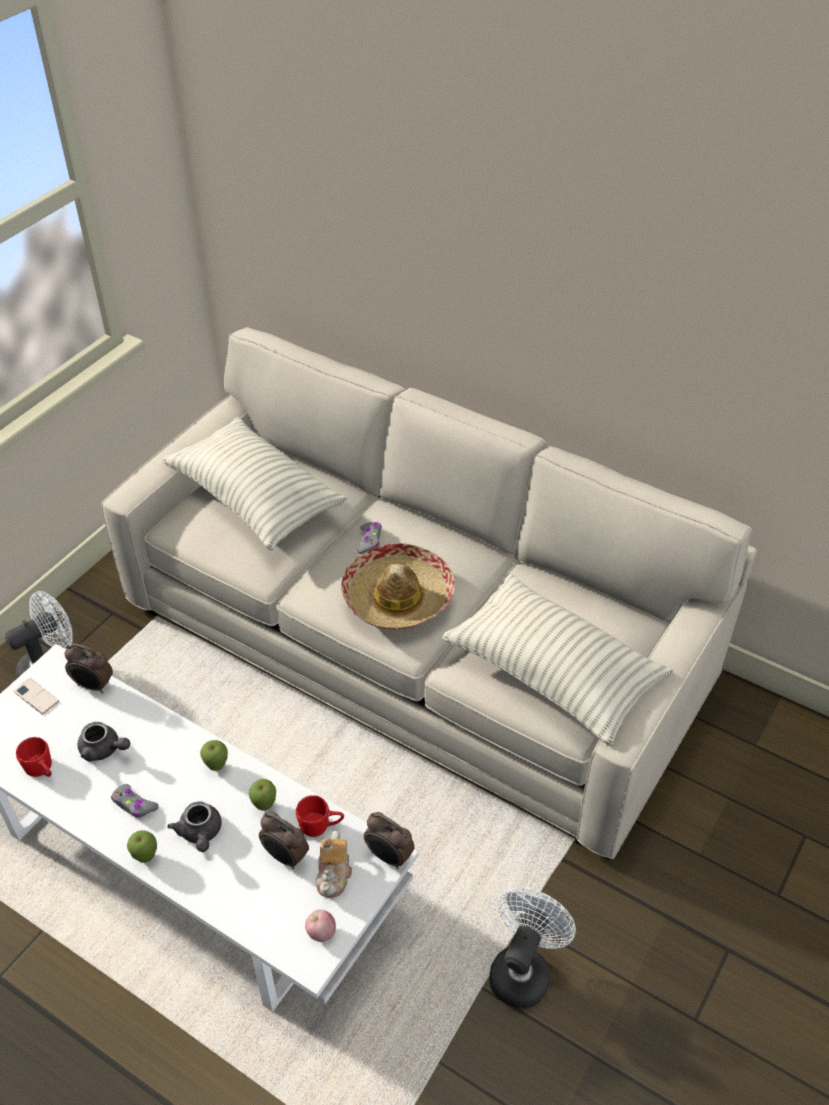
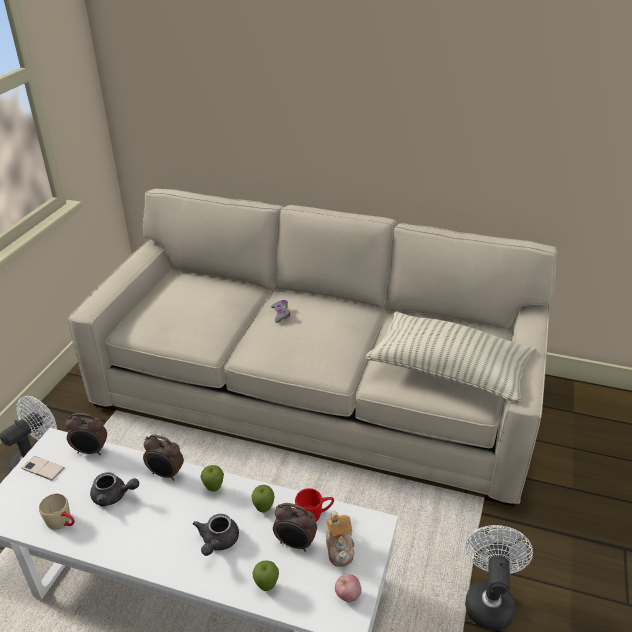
camera: 15 degrees left, 10 degrees down
red mug [16,737,52,777] -> beige mug [39,494,75,530]
grey game controller [111,784,159,818] -> none
apple [127,830,157,863] -> apple moved to [253,560,279,591]
pillow [162,417,347,550] -> none
grey teapot [167,801,222,852] -> grey teapot turned 45 degrees clockwise [193,514,239,556]
hat [341,543,455,630] -> none
alarm clock [364,812,415,869] -> alarm clock moved to [143,434,184,481]

